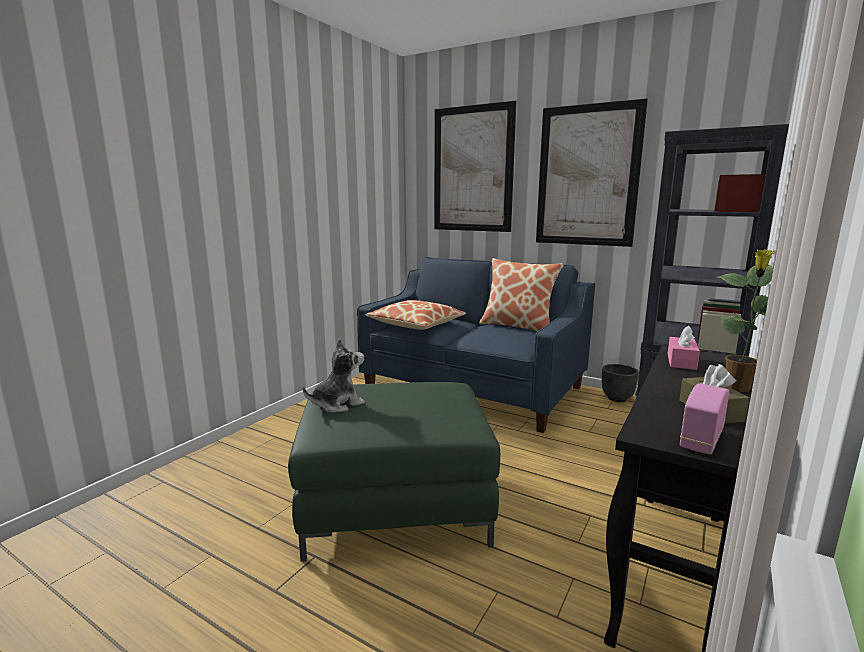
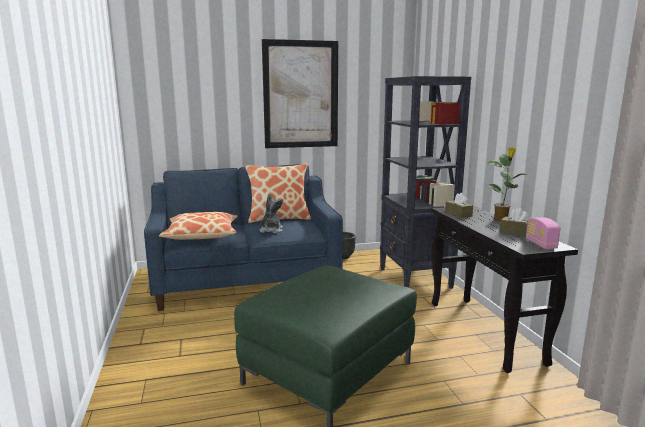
camera: 45 degrees left, 0 degrees up
plush toy [303,339,365,413] -> plush toy moved to [260,194,283,233]
picture [434,101,516,232] -> none
pink tissue box [668,325,700,370] -> brown tissue box [445,193,473,218]

